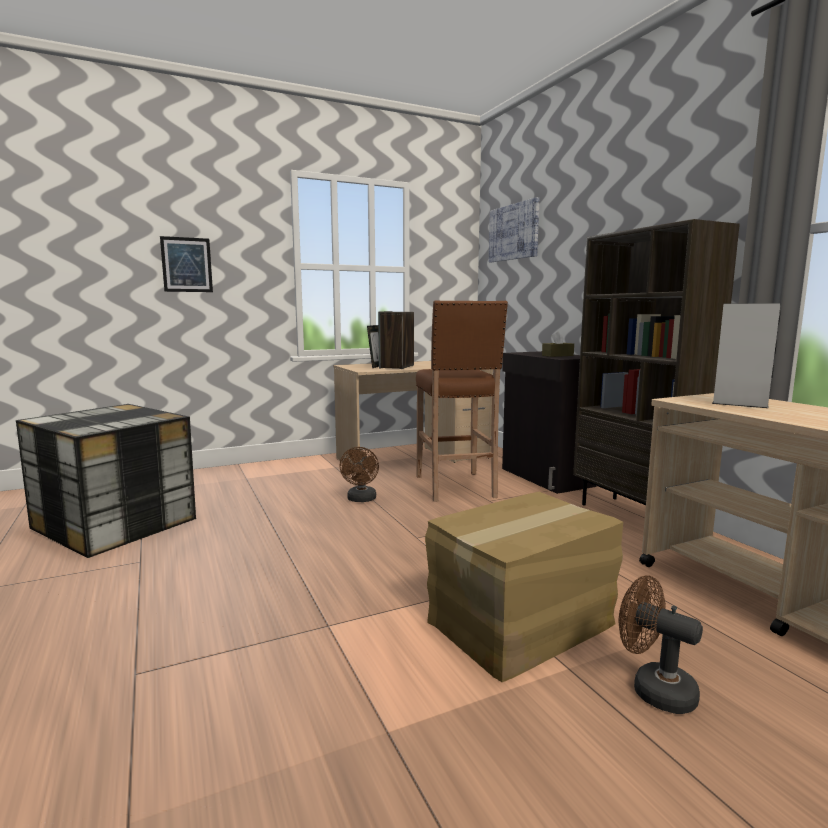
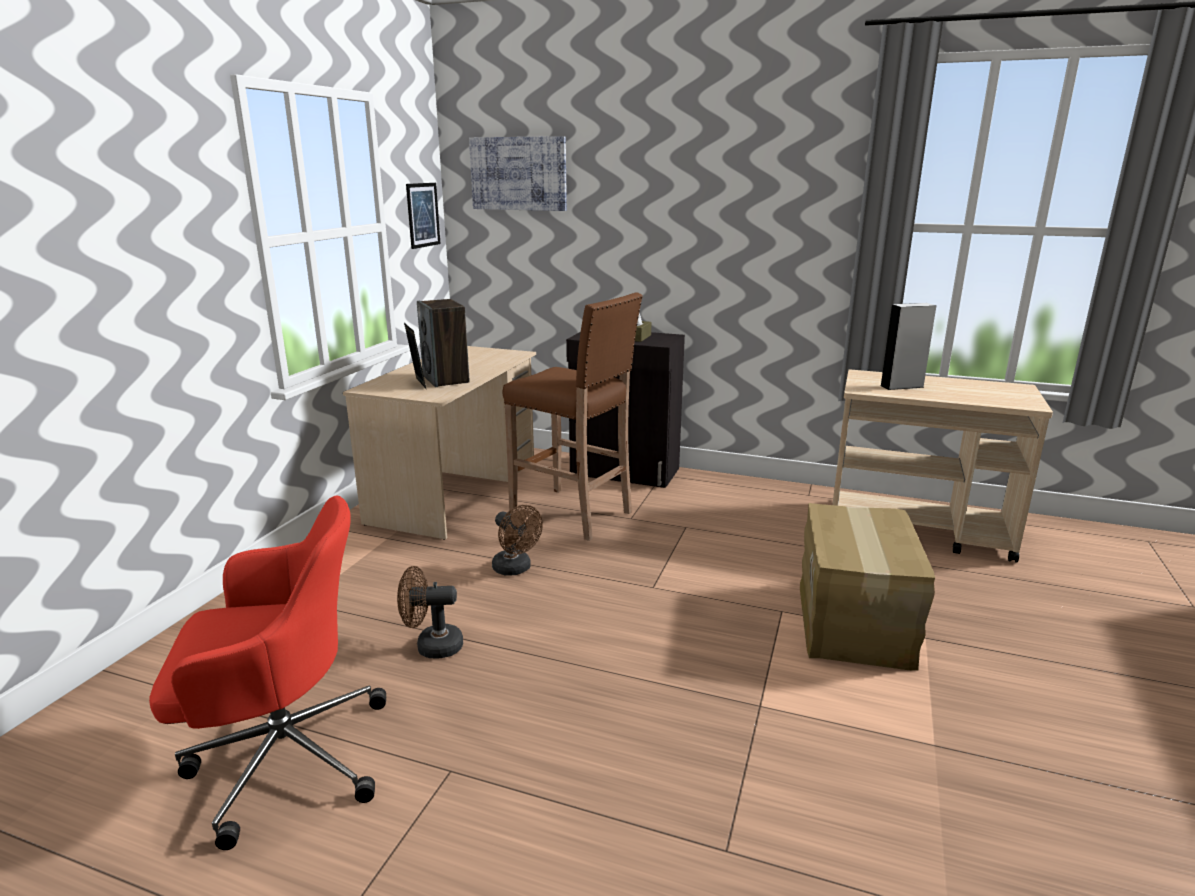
camera: 45 degrees left, 10 degrees up
storage box [16,404,196,558] -> red office chair [149,496,386,850]
picture [160,236,213,292] -> picture moved to [406,183,441,249]
brown bookcase [573,219,740,505] -> none
brown fan [619,575,703,714] -> brown fan moved to [397,566,463,659]

